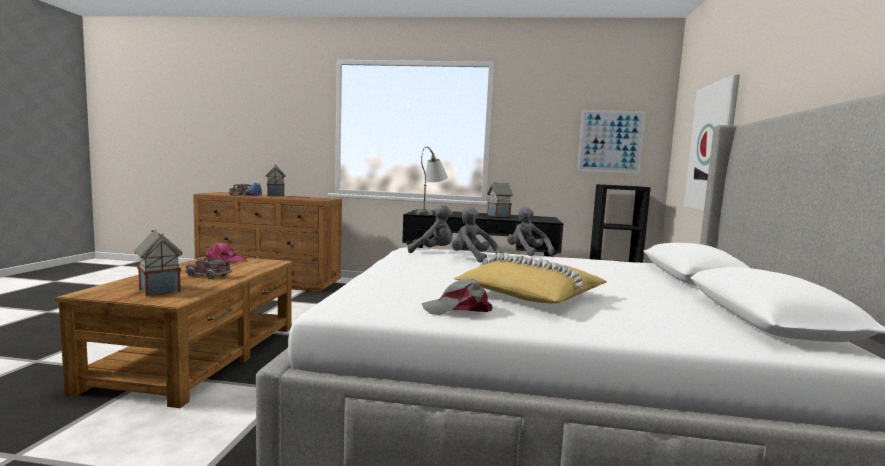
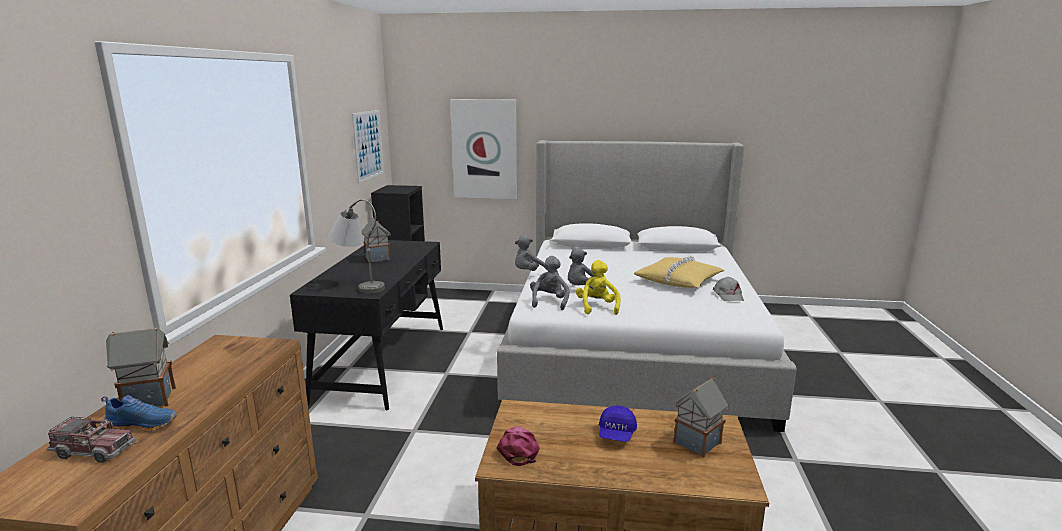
camera: 90 degrees left, 10 degrees up
toy truck [185,257,232,279] -> blue cap [599,405,637,442]
none -> yellow plush toy [576,260,621,315]

